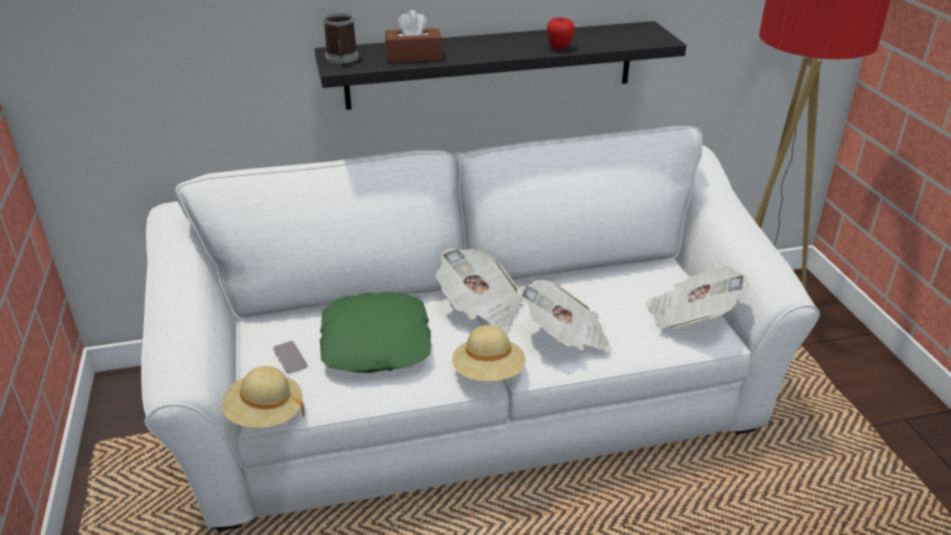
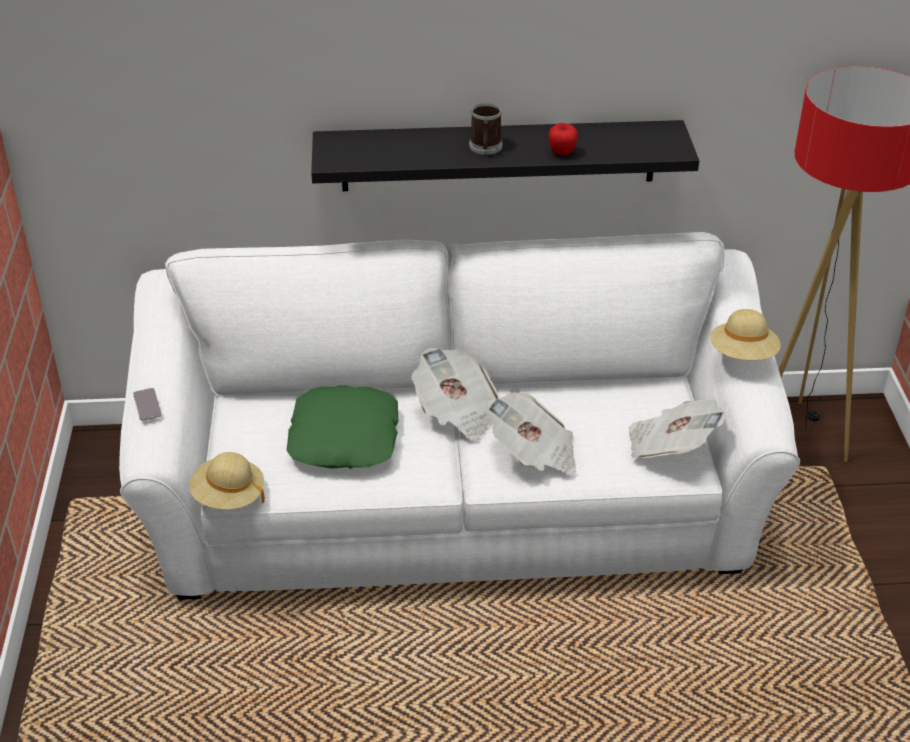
camera: 10 degrees right, 5 degrees up
phone [273,341,308,373] -> phone moved to [133,388,162,421]
mug [323,13,359,64] -> mug moved to [469,103,502,155]
brown tissue box [385,10,442,63] -> none
beige hat [452,325,526,381] -> beige hat moved to [710,309,781,360]

